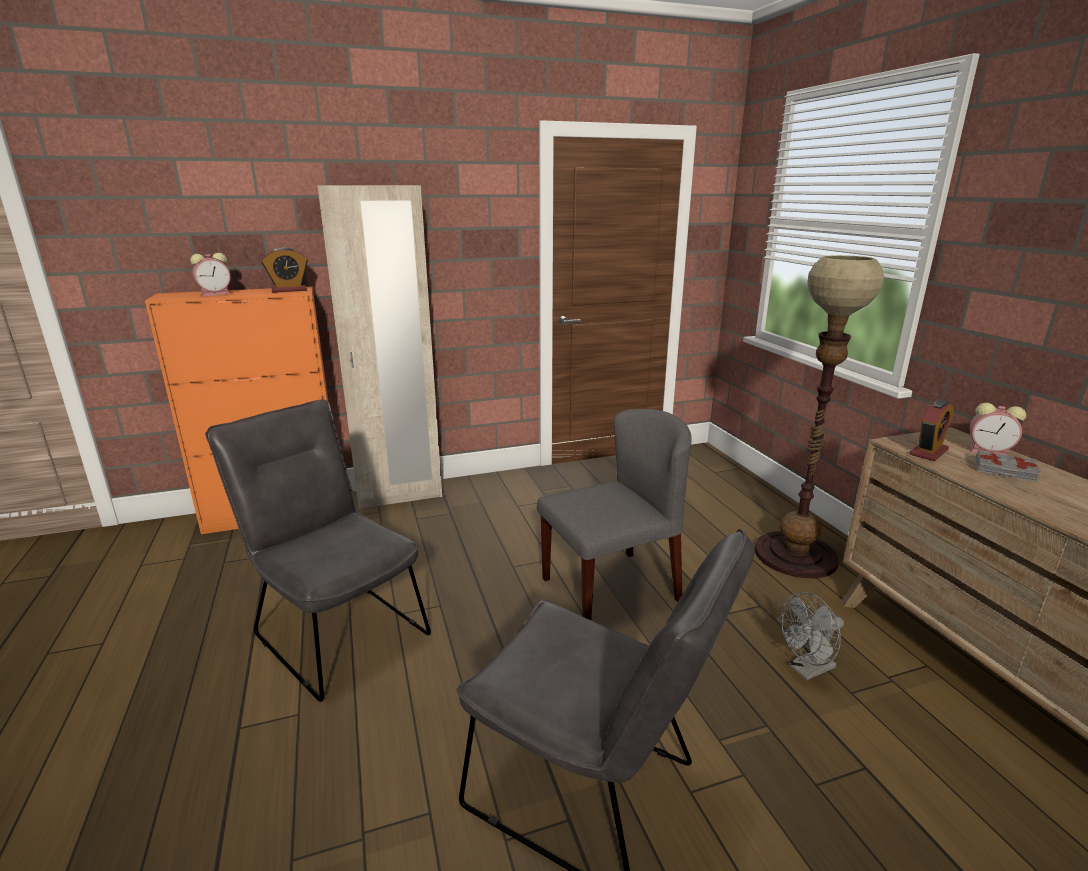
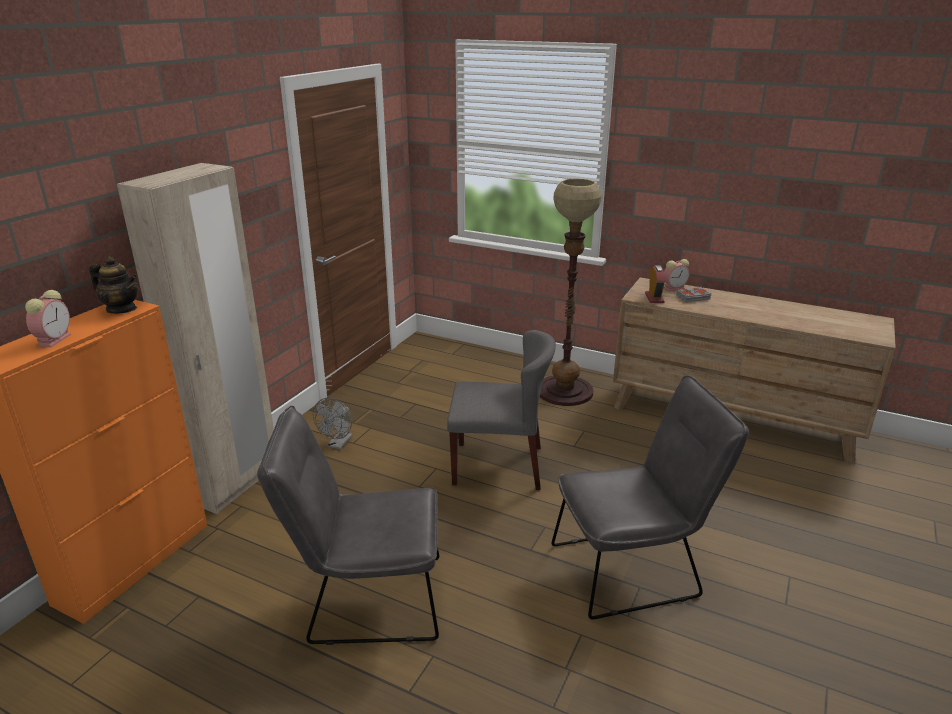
camera: 45 degrees left, 5 degrees up
alarm clock [262,247,308,293] -> teapot [89,256,138,314]
grey chair [537,409,692,620] -> grey chair turned 75 degrees clockwise [447,330,556,490]
grey fan [781,592,844,680] -> grey fan moved to [313,398,352,450]

